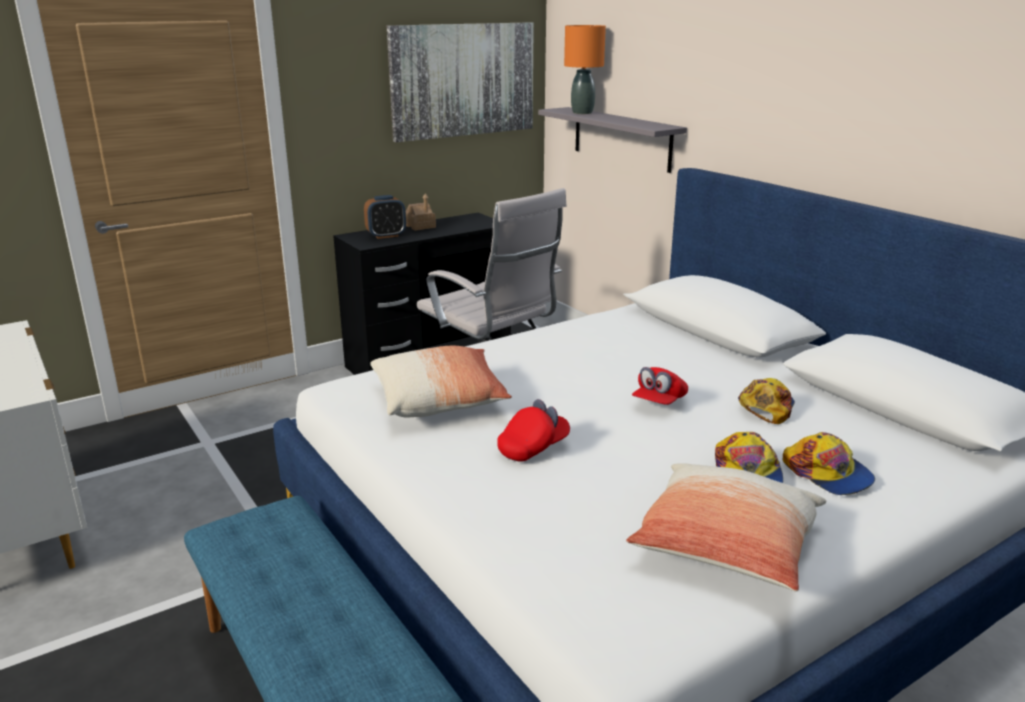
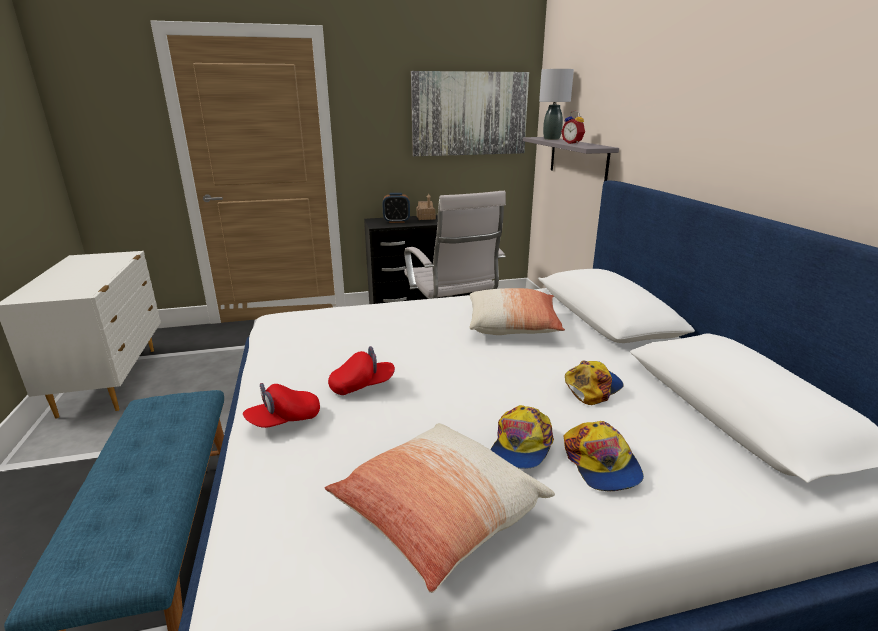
camera: 20 degrees right, 0 degrees up
pillow [370,346,512,418] -> pillow moved to [470,288,565,335]
orange table lamp [564,25,606,114] -> grey table lamp [539,69,574,140]
red cap [632,367,688,405] -> red cap moved to [243,383,320,428]
none -> alarm clock [561,111,585,144]

